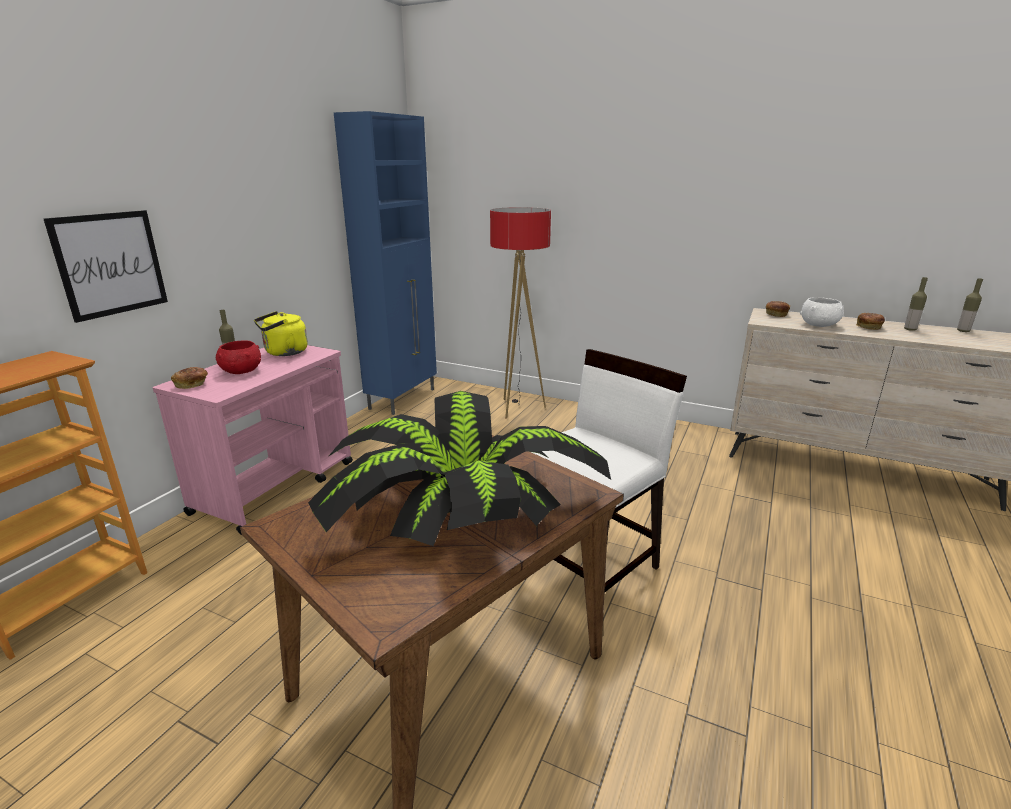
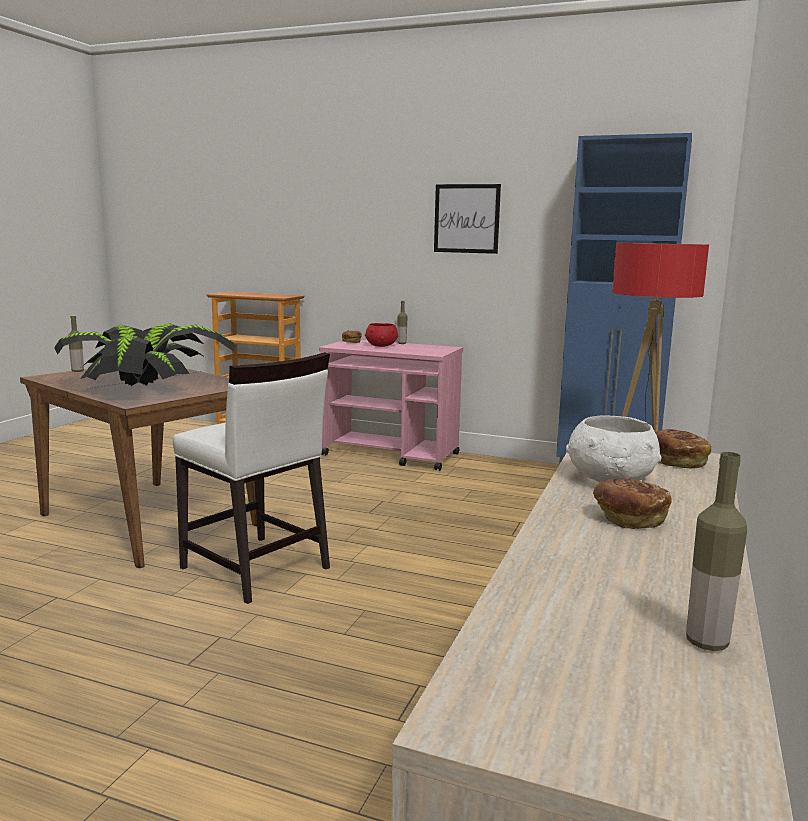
camera: 85 degrees right, 10 degrees down
picture [44,210,168,323] -> picture moved to [434,184,501,254]
yellow kettle [254,311,308,356] -> none
bottle [904,277,928,331] -> bottle moved to [68,316,84,372]

